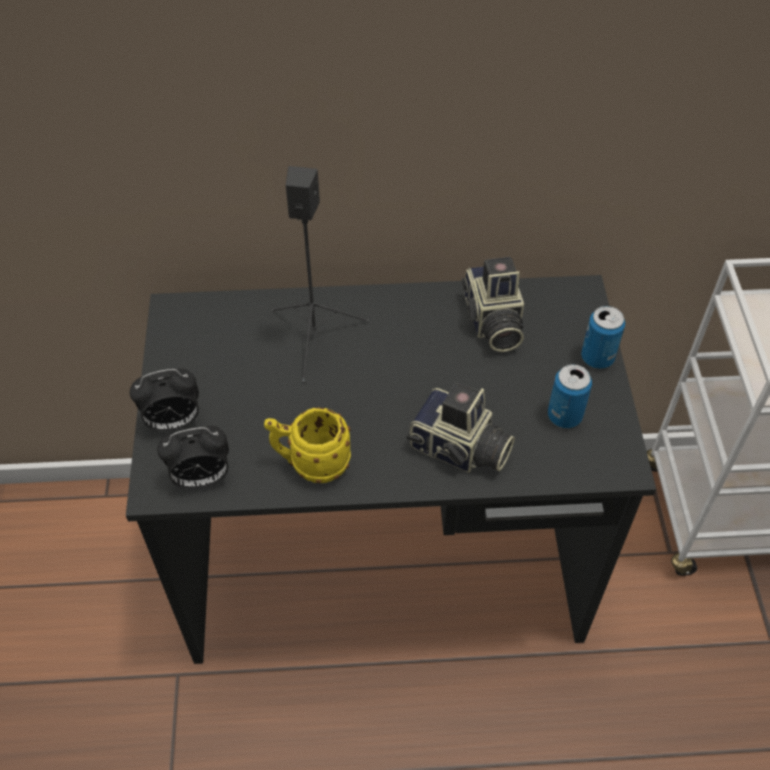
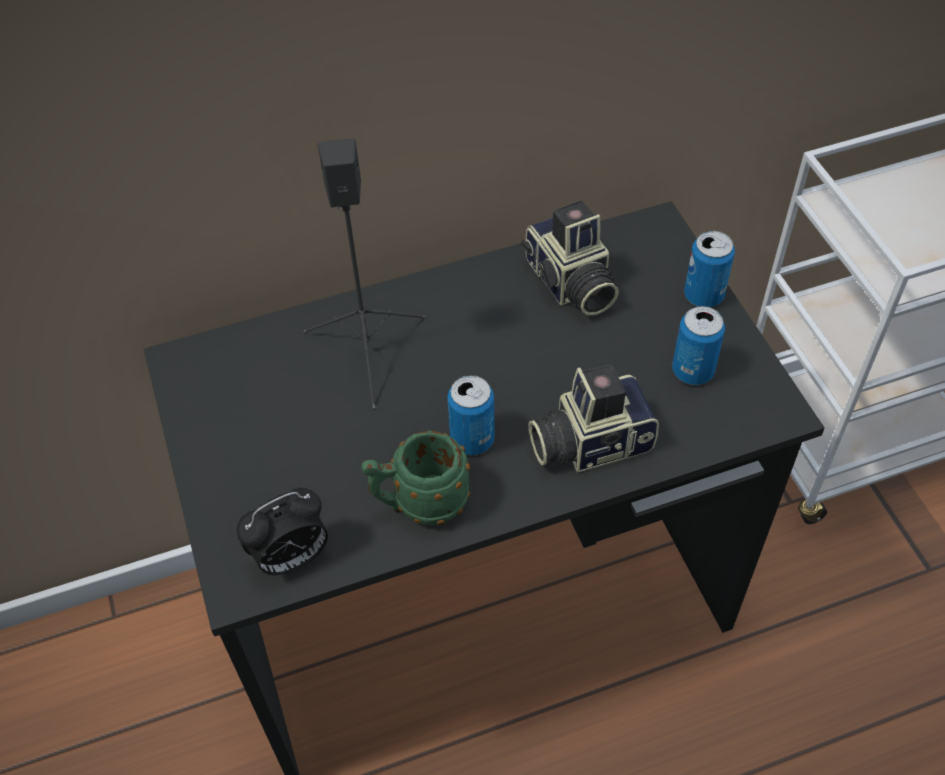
camera: 15 degrees left, 0 degrees up
alarm clock [130,369,199,431] -> none
yellow mug [264,408,351,483] -> green mug [361,431,470,525]
camera [406,382,515,473] -> camera turned 150 degrees clockwise [529,364,659,473]
none -> can [447,375,495,455]

